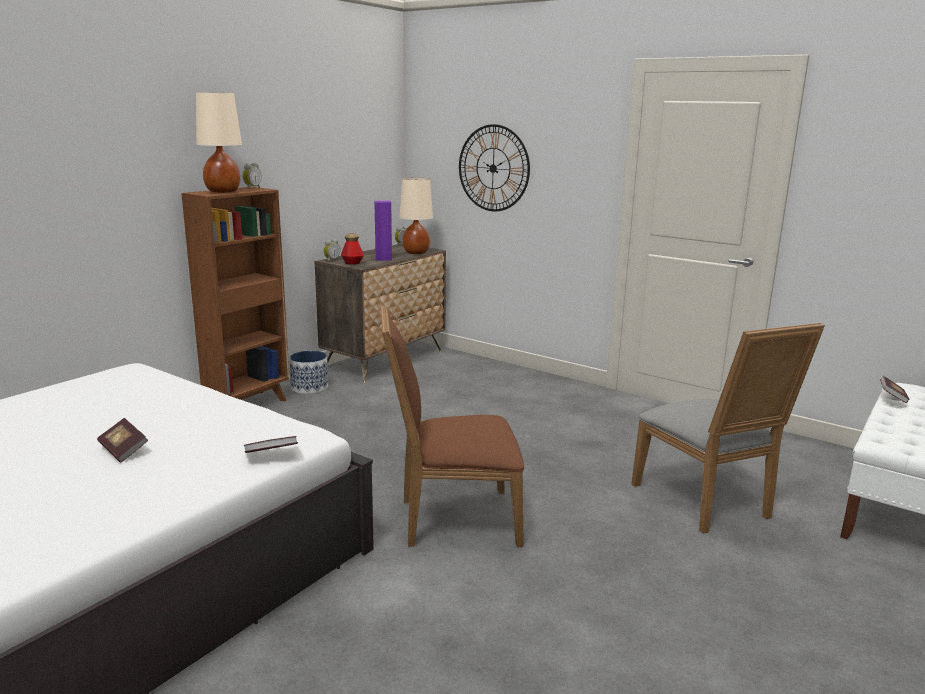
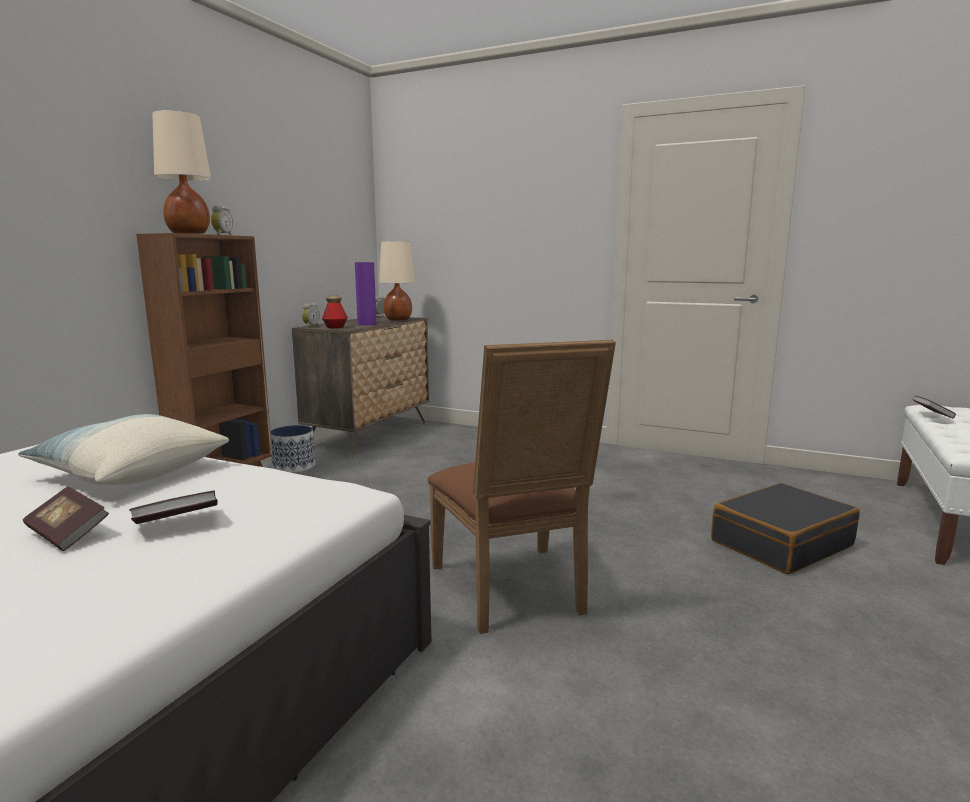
camera: 10 degrees left, 5 degrees down
book [243,436,298,453] -> book moved to [129,491,218,524]
brown chair [380,304,524,547] -> brown chair turned 90 degrees counterclockwise [427,340,616,634]
wall clock [459,124,530,211] -> none
grey chair [631,323,825,534] -> black suitcase [711,483,860,574]
none -> pillow [18,414,229,485]

